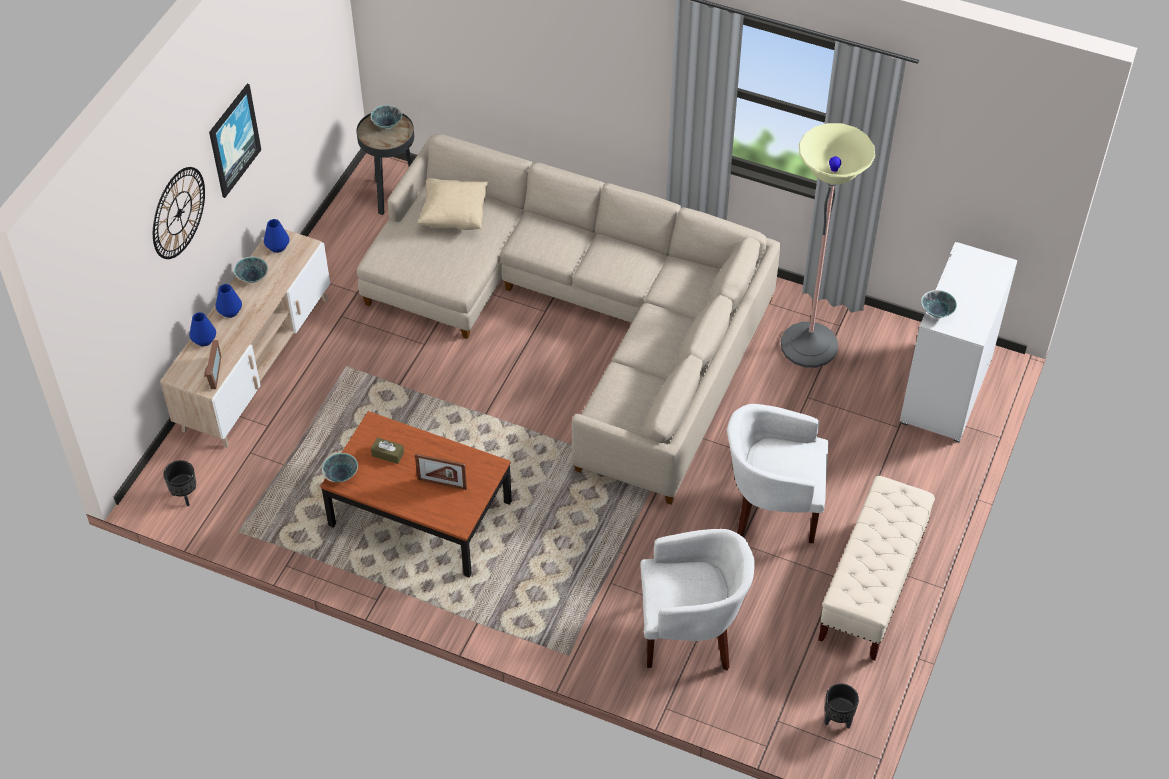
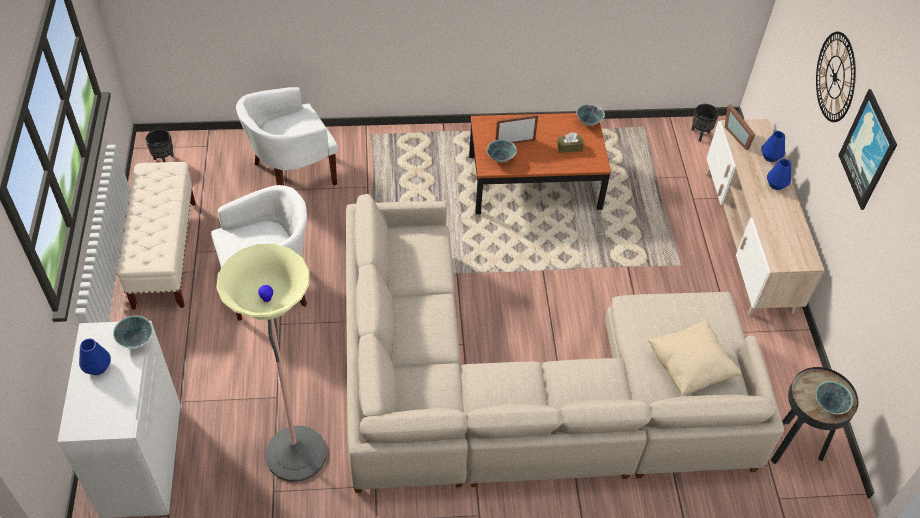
camera: 150 degrees right, 0 degrees up
bowl [234,257,268,283] -> bowl moved to [486,140,517,163]
blue vase [264,219,289,253] -> blue vase moved to [79,339,111,375]

